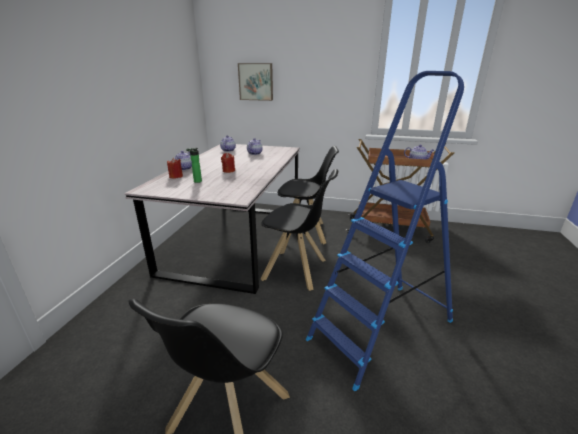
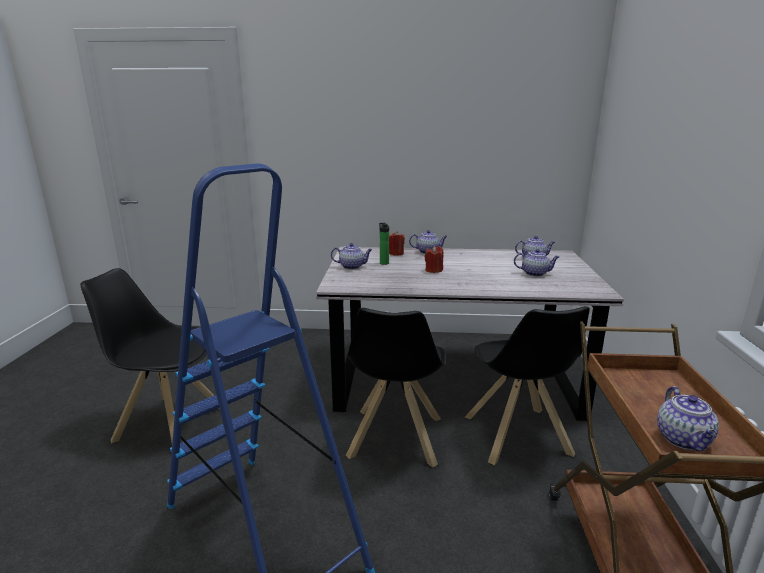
camera: 80 degrees right, 5 degrees down
picture [238,63,273,101] -> none
none -> teapot [331,243,372,269]

